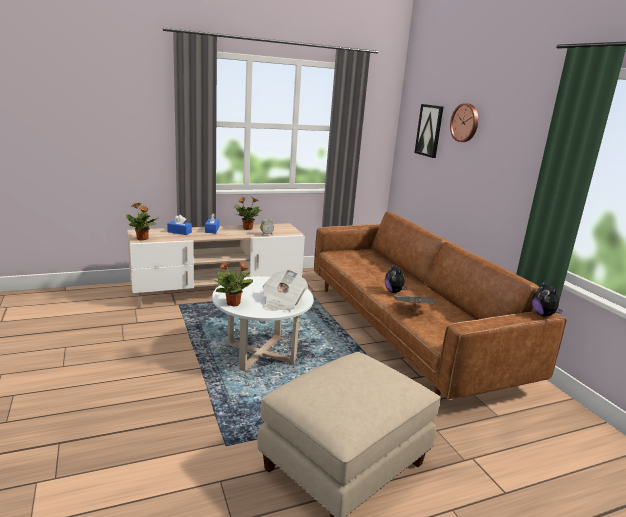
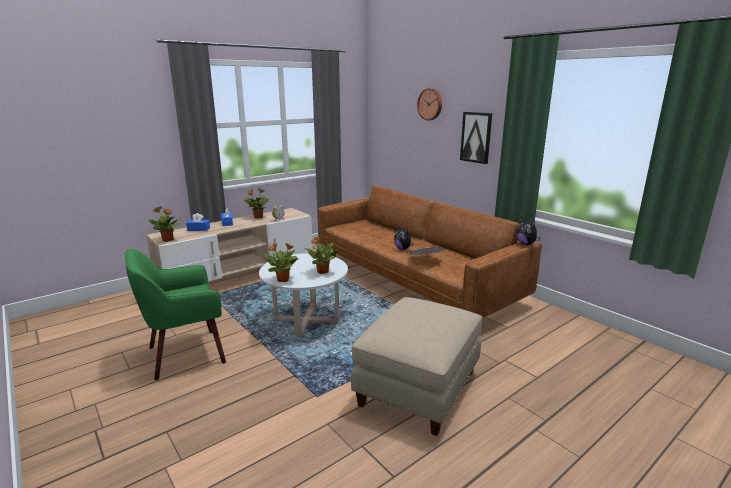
camera: 15 degrees left, 0 degrees up
newspaper [262,270,308,311] -> potted plant [305,236,340,274]
picture [414,104,443,158] -> picture moved to [460,112,492,164]
none -> green armchair [125,248,226,380]

